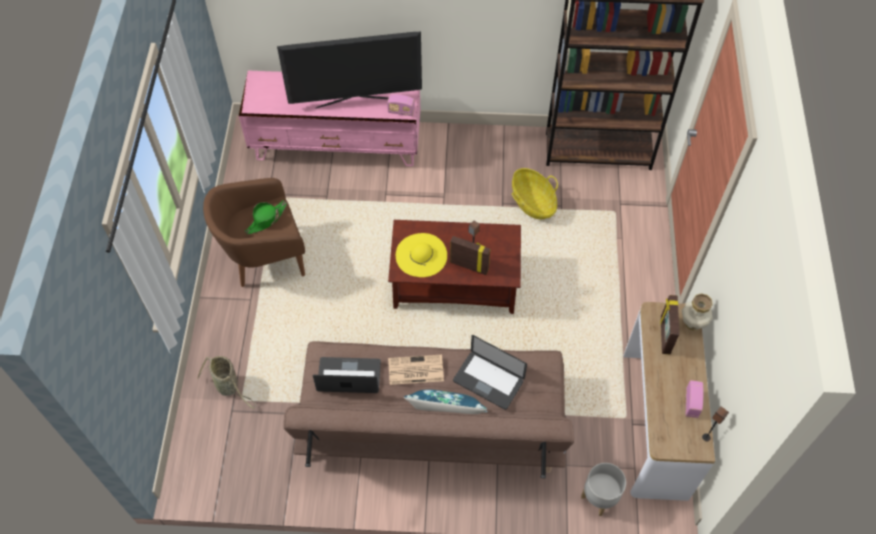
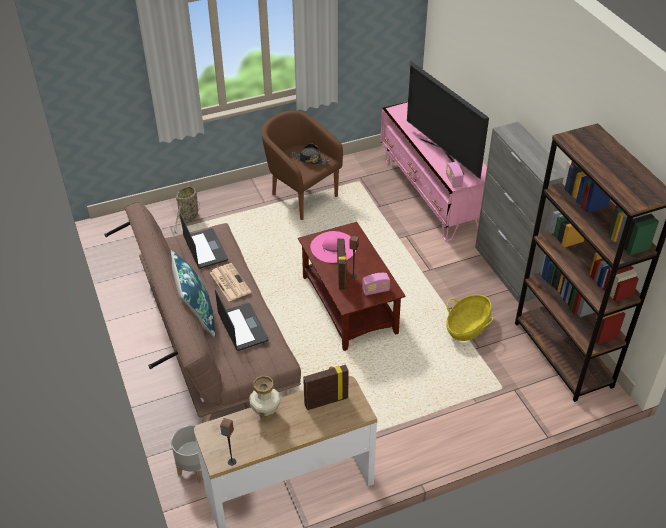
camera: 65 degrees right, 15 degrees down
green hat [245,200,287,234] -> black hat [290,144,331,165]
yellow hat [396,233,447,277] -> pink hat [310,231,356,263]
laptop [453,335,527,410] -> laptop turned 150 degrees clockwise [215,289,269,351]
vase [682,293,713,331] -> vase moved to [249,376,280,419]
radio [686,380,703,418] -> radio moved to [362,273,390,296]
none -> grey cabinet [475,122,565,303]

